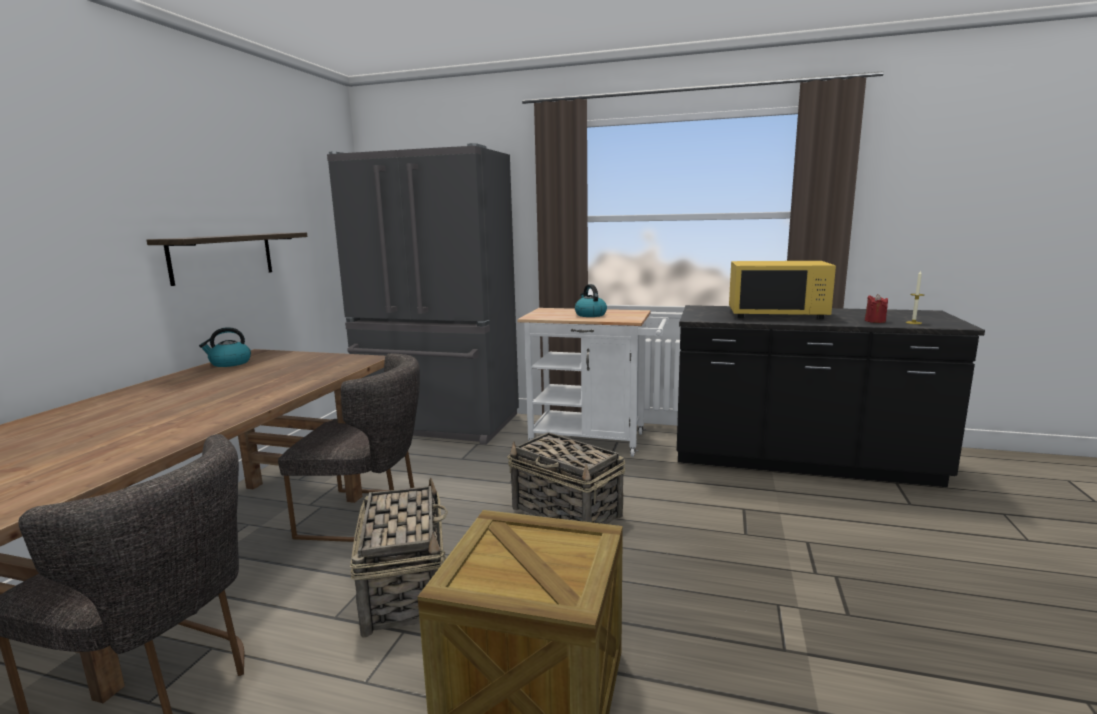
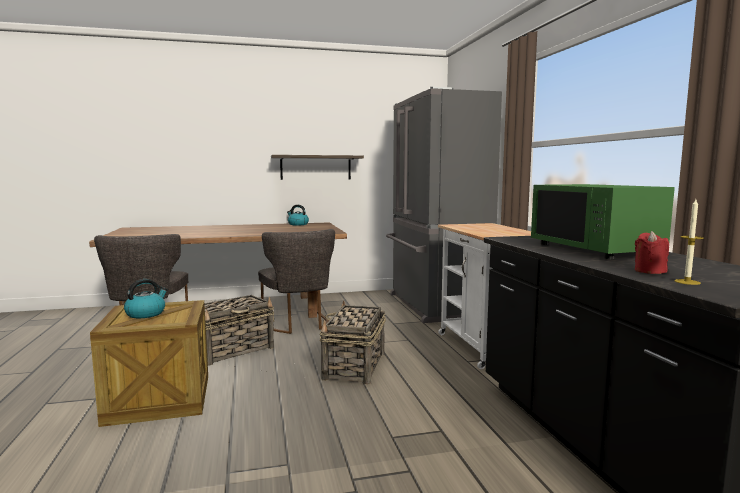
camera: 60 degrees right, 5 degrees down
kettle [575,284,607,317] -> kettle moved to [124,279,168,318]
yellow microwave [729,261,836,319] -> green microwave [531,184,675,259]

